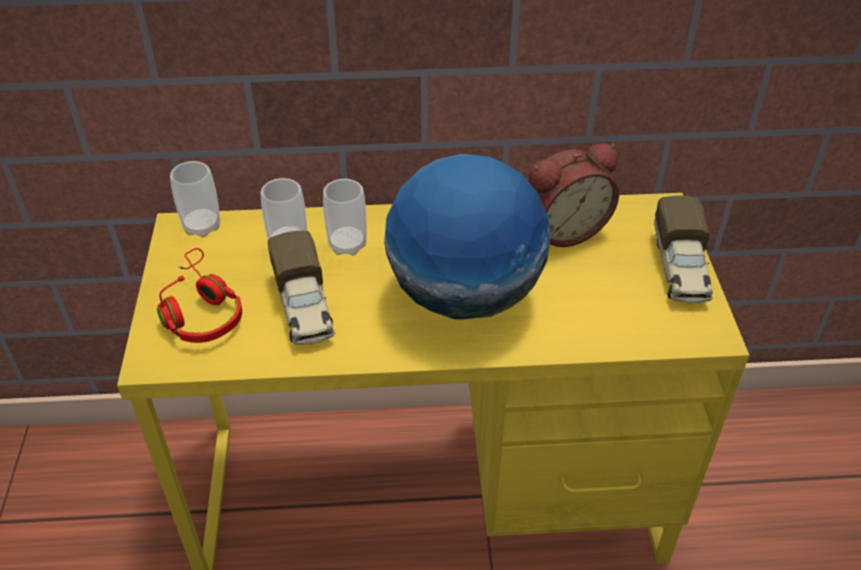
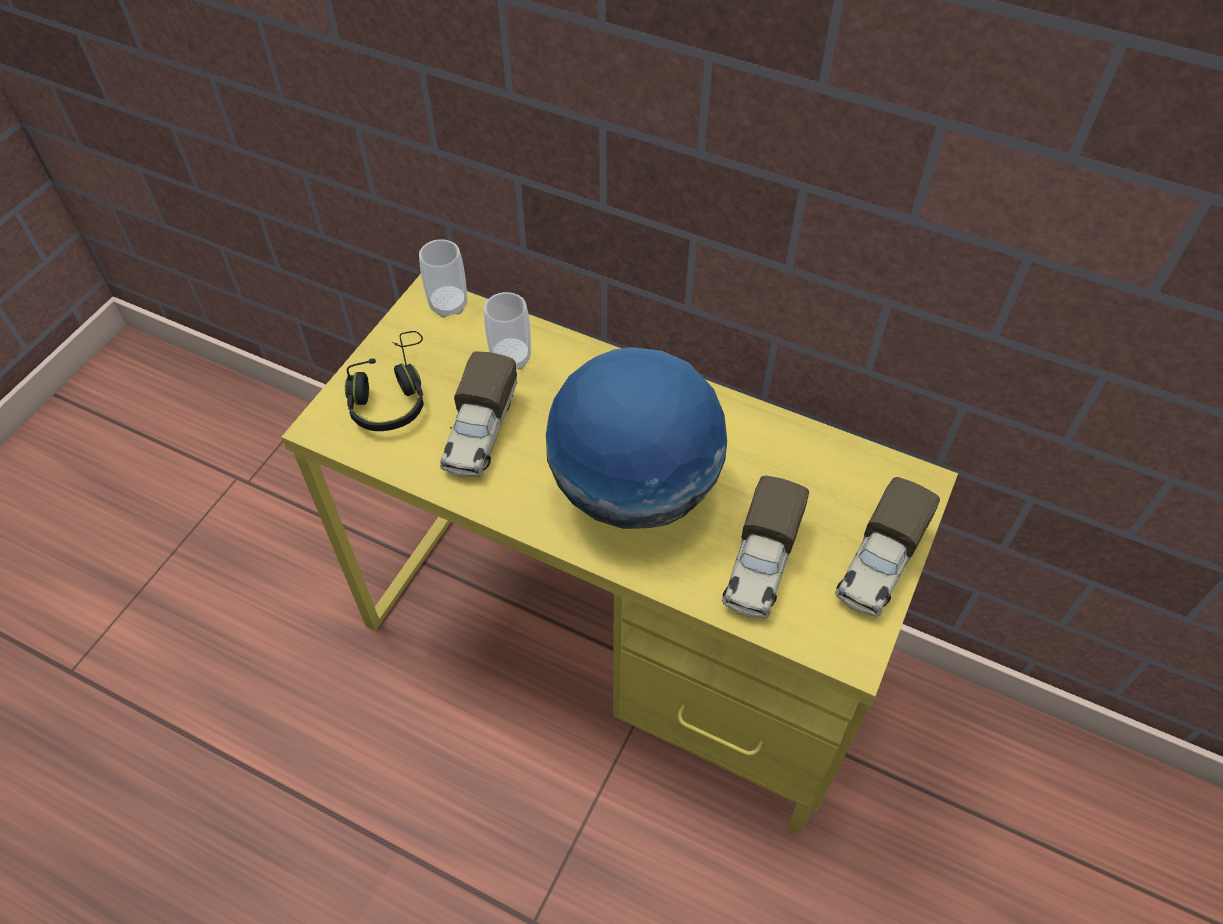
camera: 30 degrees right, 10 degrees up
red headphones [157,248,242,343] -> black headphones [345,331,424,431]
cup [323,179,367,256] -> none
alarm clock [527,143,619,247] -> none
none -> toy truck [722,475,809,618]

